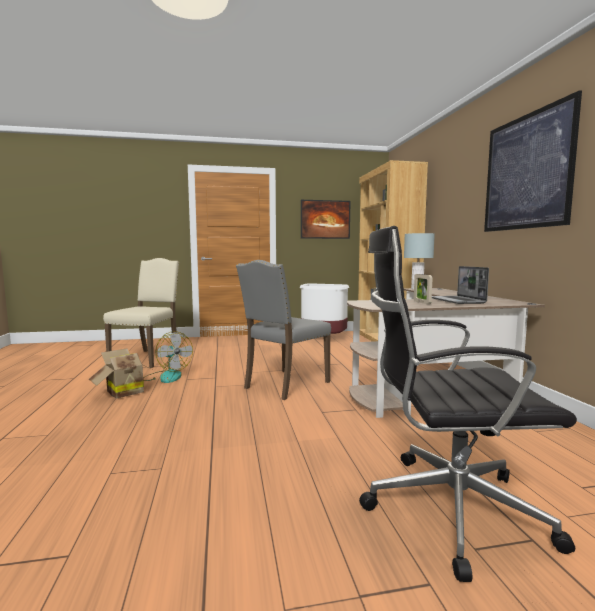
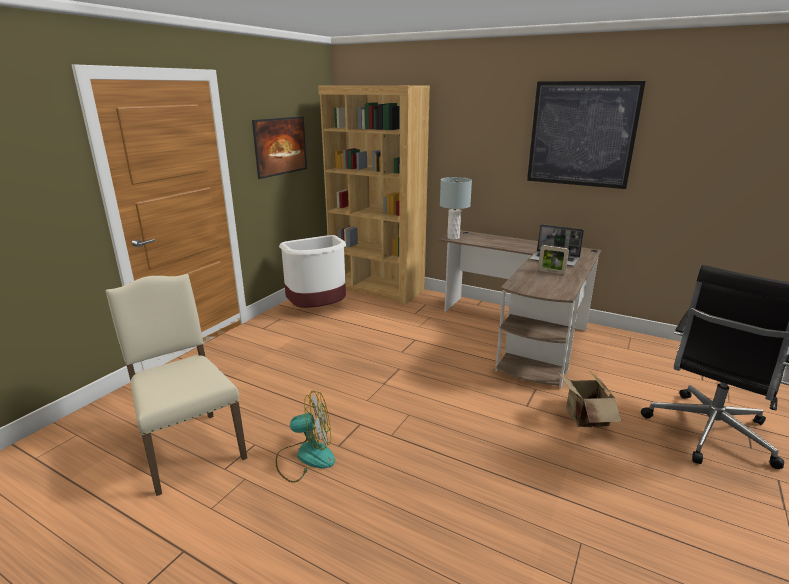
camera: 50 degrees left, 15 degrees up
cardboard box [89,348,158,399] -> cardboard box moved to [558,372,622,428]
grey chair [236,260,331,400] -> none

